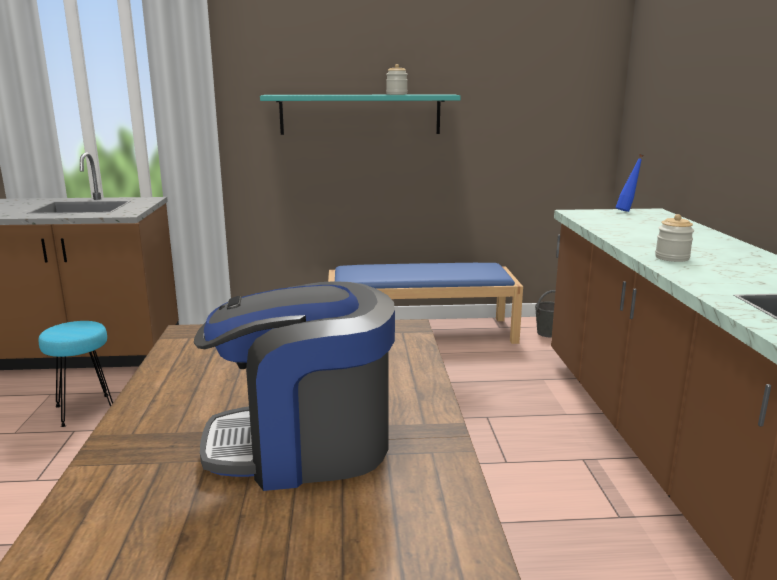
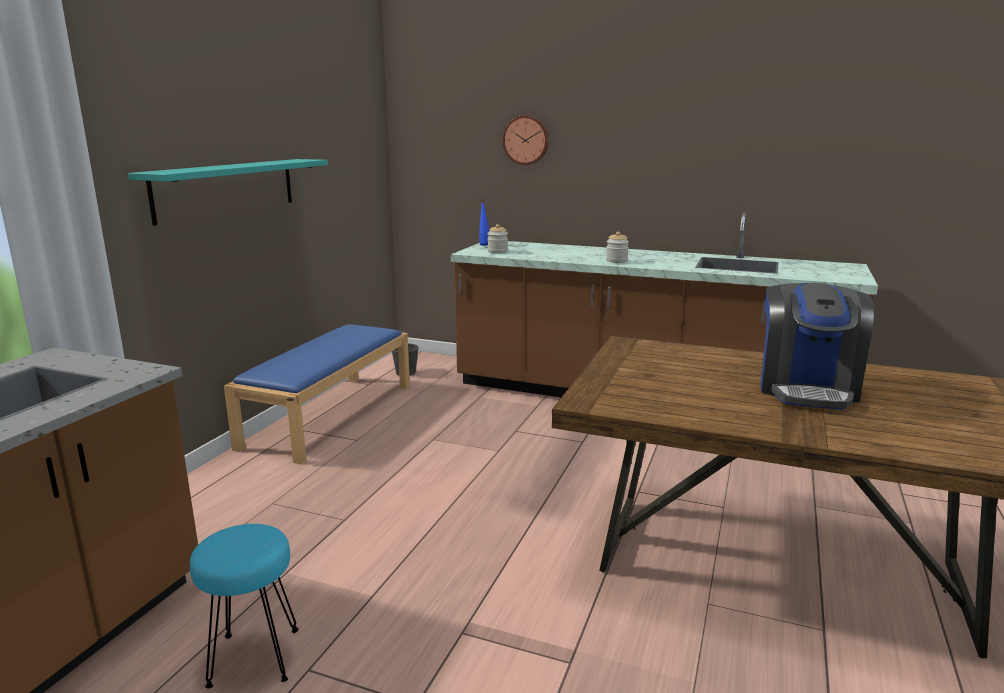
camera: 65 degrees left, 0 degrees up
jar [386,64,408,95] -> jar moved to [488,224,508,254]
none -> wall clock [503,116,549,165]

